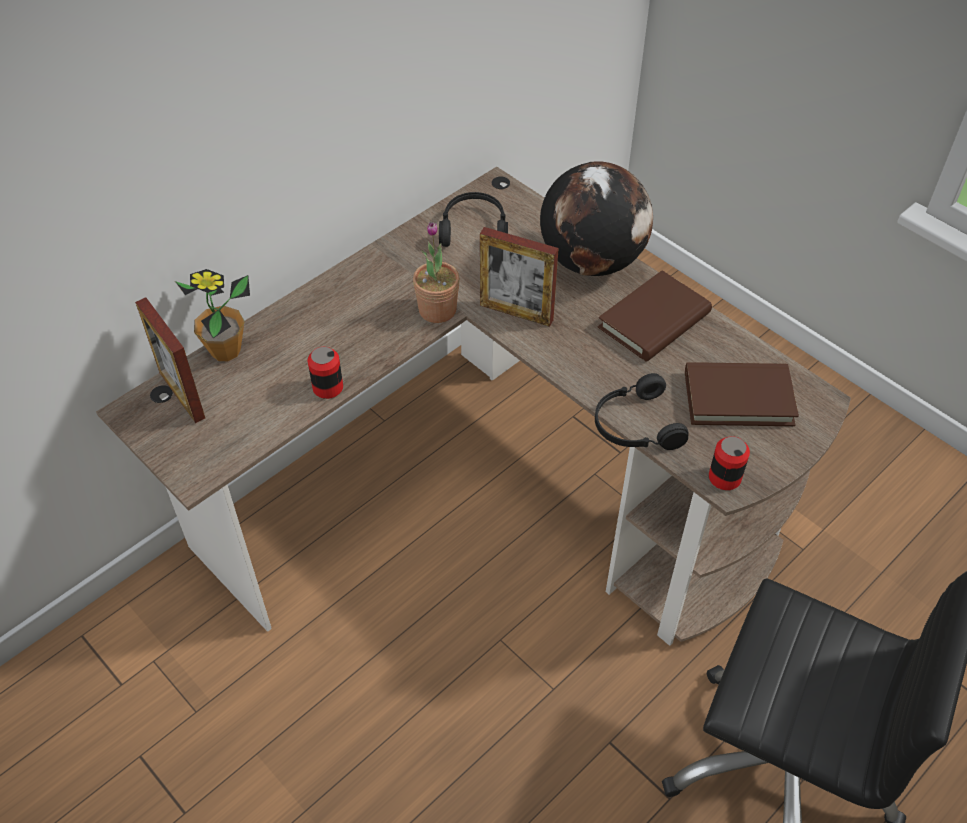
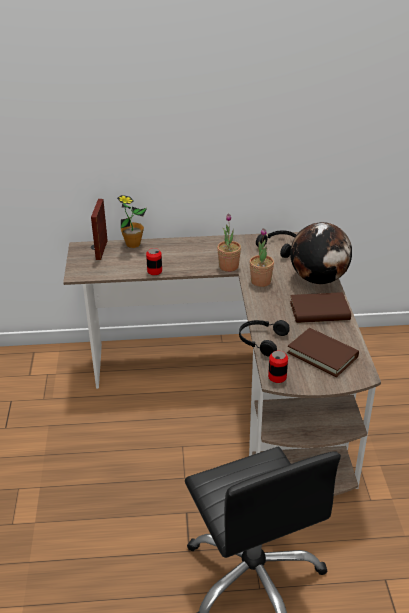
camera: 40 degrees right, 15 degrees down
picture frame [480,227,559,327] -> potted plant [249,228,274,287]

